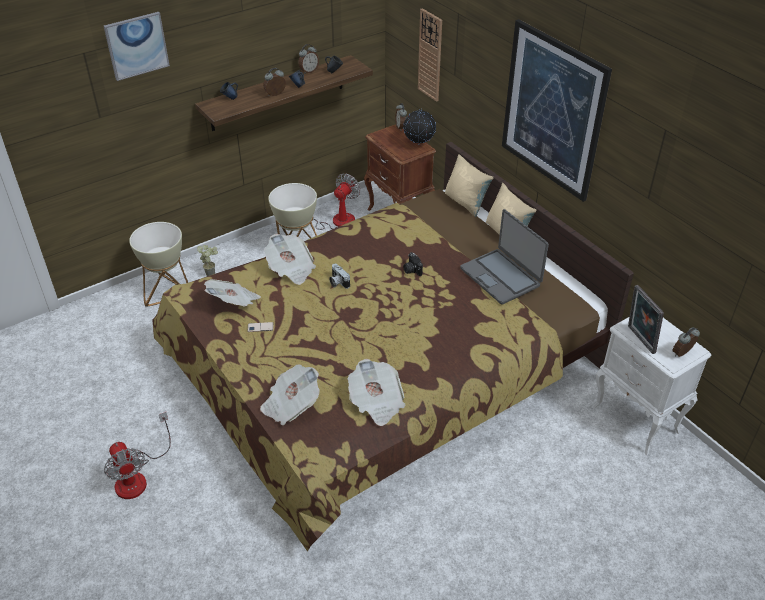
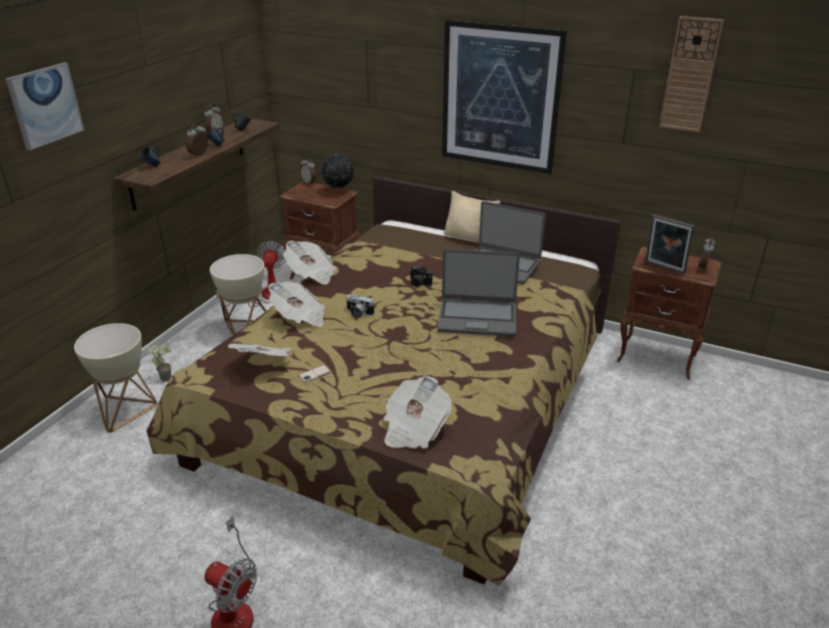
camera: 30 degrees left, 10 degrees down
newspaper [348,359,406,426] -> newspaper moved to [283,241,336,285]
wall clock [418,8,442,102] -> wall clock moved to [659,16,724,132]
beige pillow [445,154,493,217] -> none
white nightstand [592,317,711,455] -> brown nightstand [616,247,721,380]
none -> laptop [437,249,520,337]

